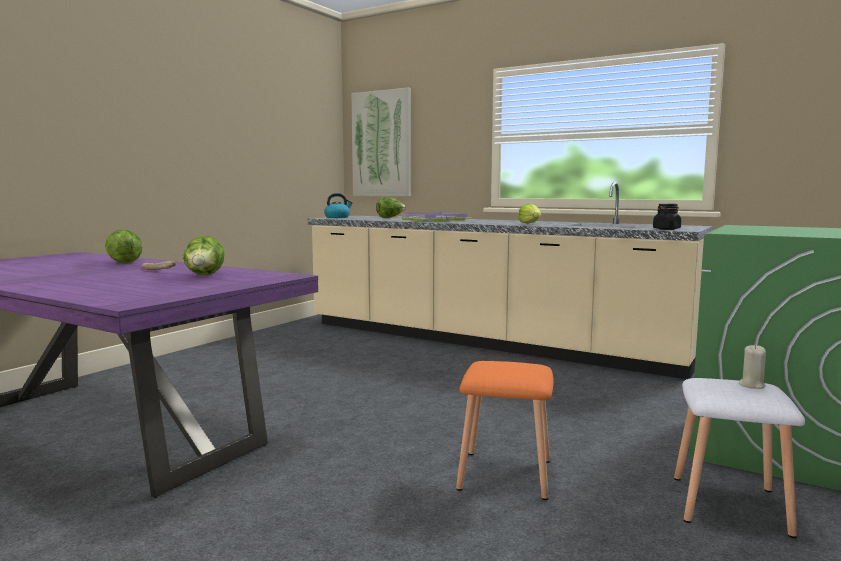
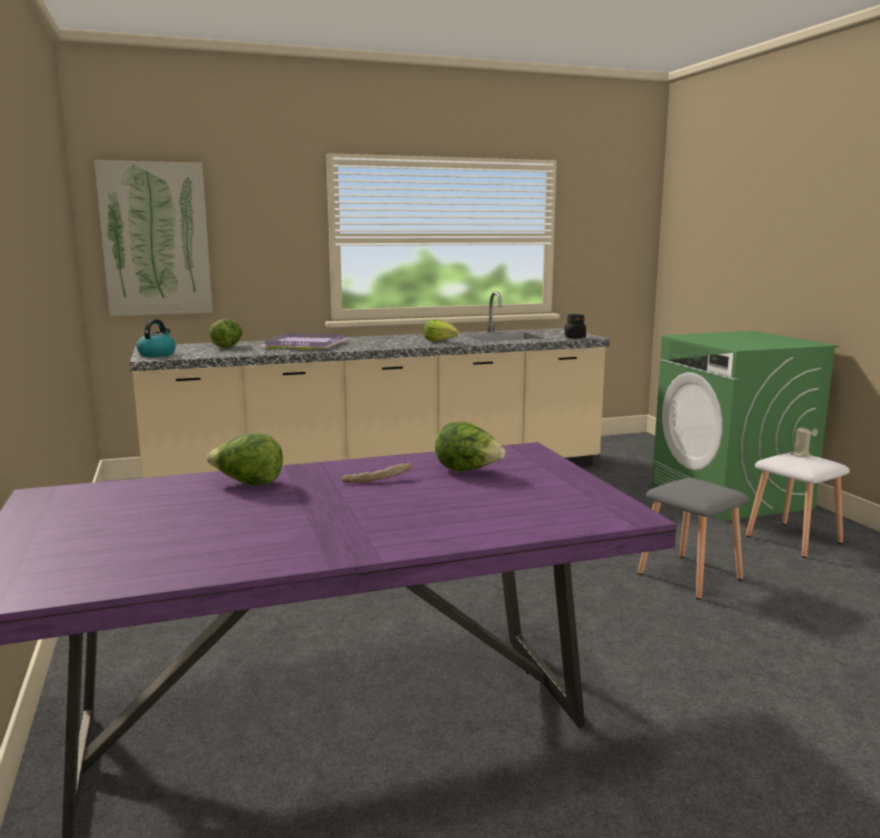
camera: 50 degrees left, 5 degrees up
orange stool [456,361,554,500] -> grey stool [638,478,749,600]

